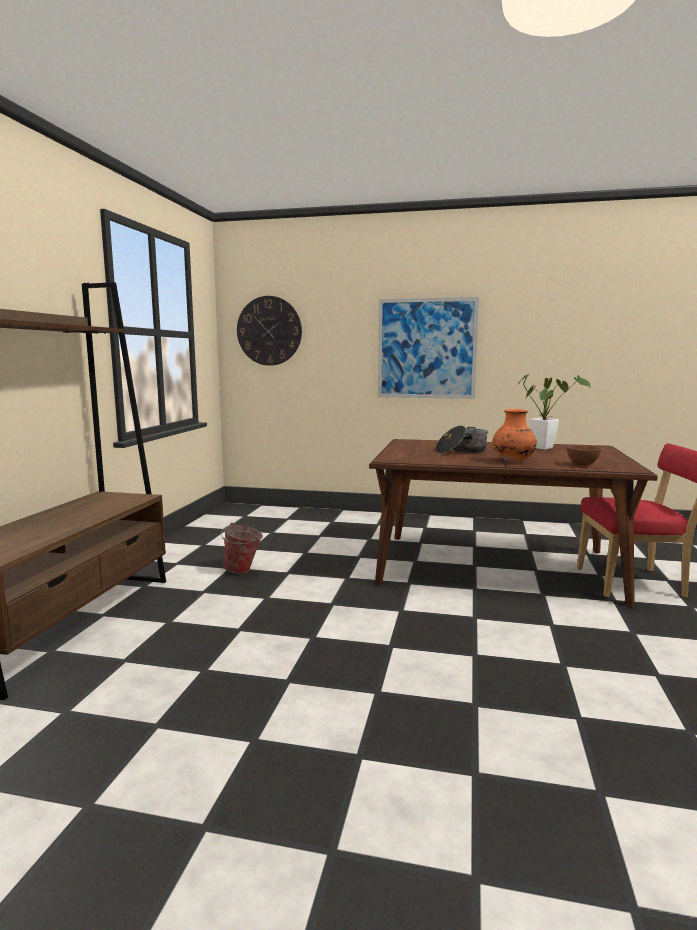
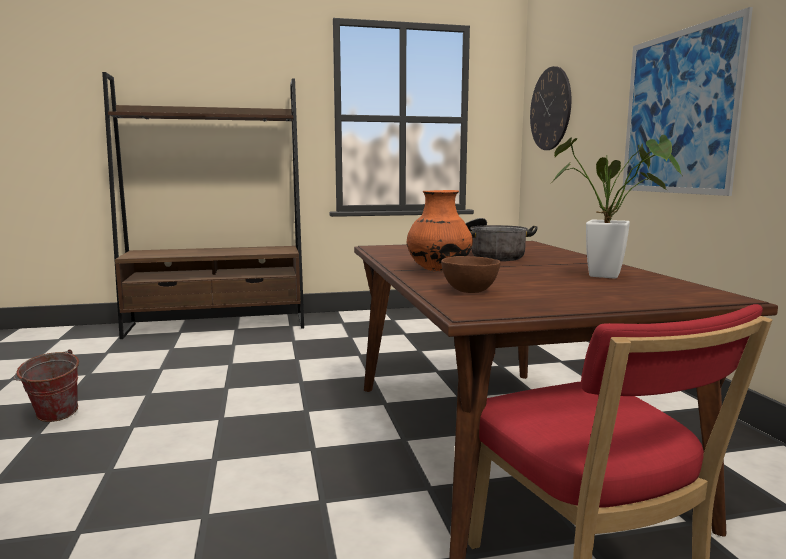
camera: 65 degrees right, 0 degrees up
bucket [221,523,263,574] -> bucket moved to [14,349,79,422]

